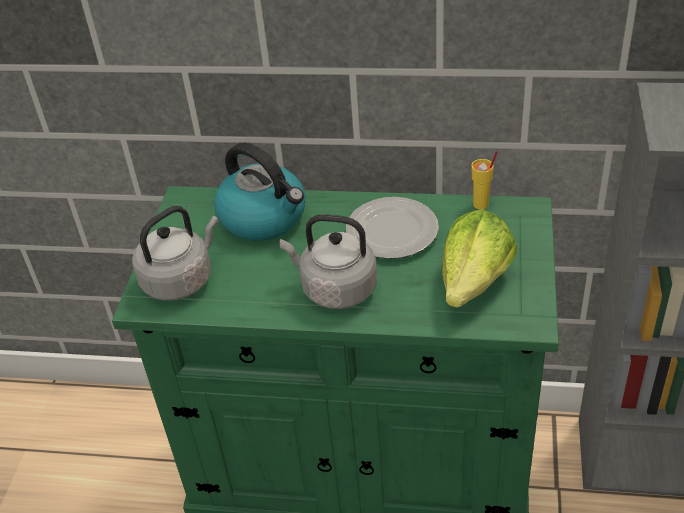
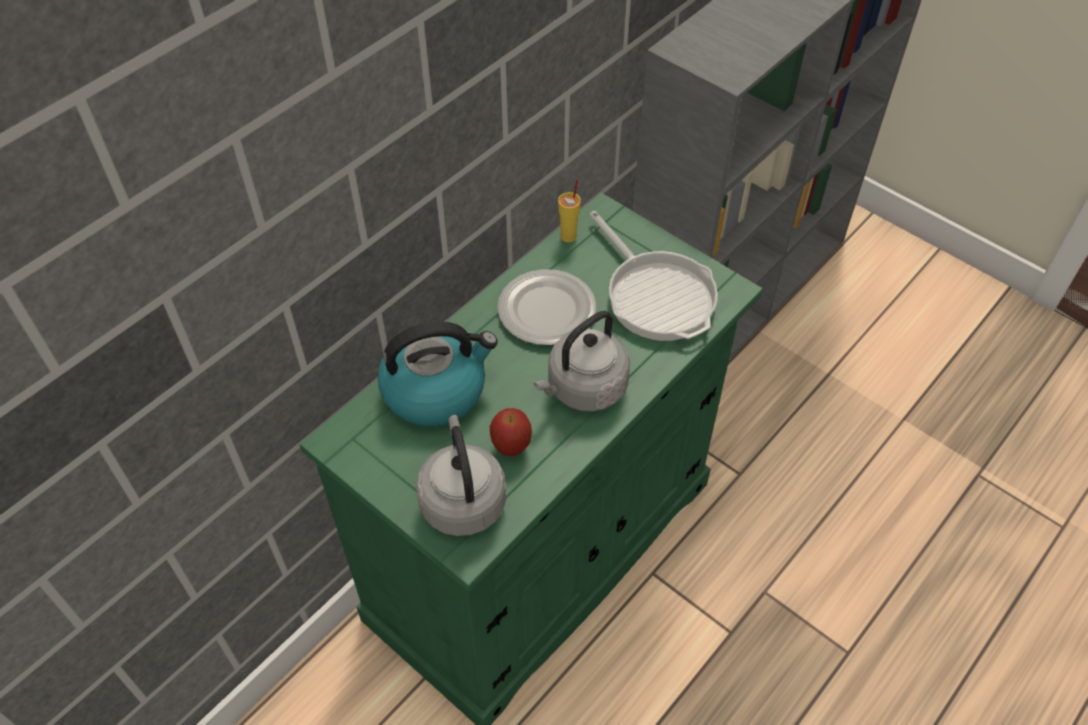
camera: 60 degrees left, 10 degrees up
lettuce [442,209,517,308] -> frying pan [589,211,718,341]
none -> apple [490,408,532,456]

